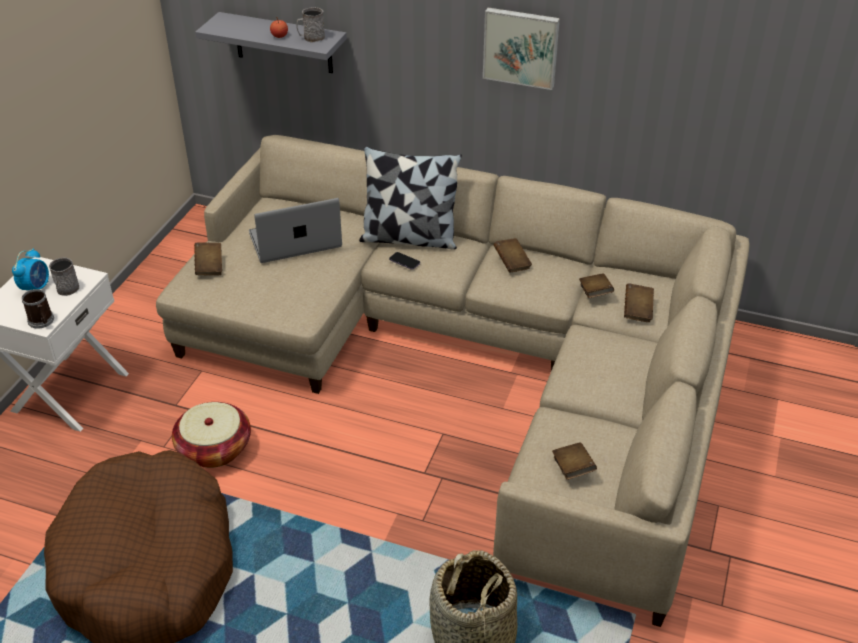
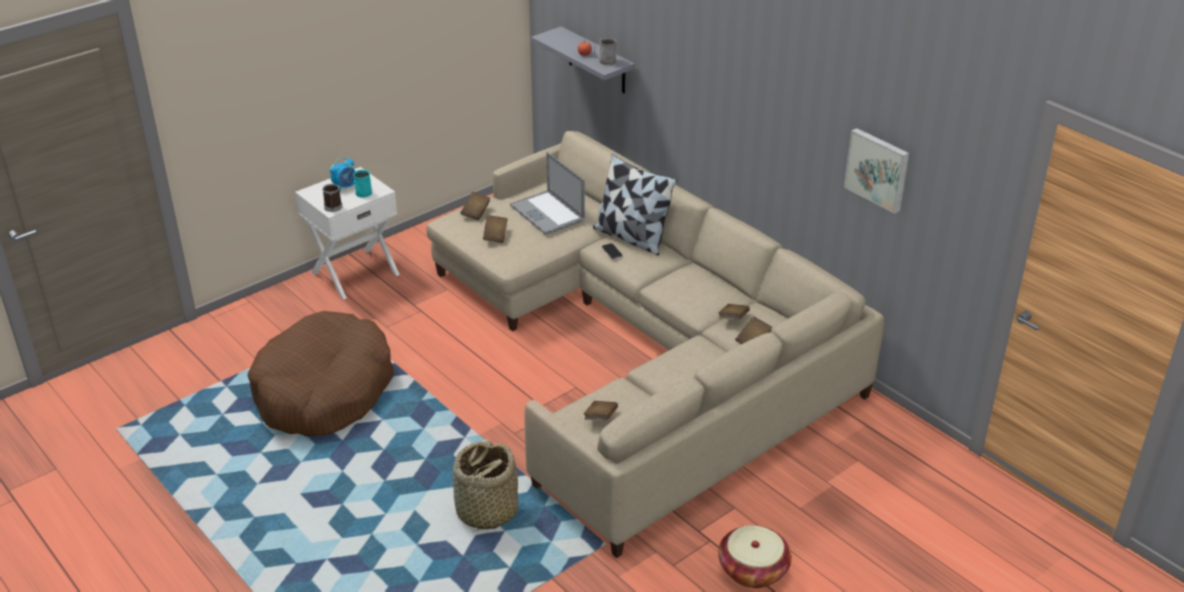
camera: 30 degrees right, 5 degrees down
grey mug [49,257,79,296] -> turquoise mug [353,170,372,198]
basket [172,402,251,468] -> basket moved to [718,525,792,588]
laptop [249,198,342,263] -> laptop turned 135 degrees counterclockwise [510,152,585,235]
picture [483,8,560,90] -> picture moved to [844,128,909,214]
brown book [494,238,532,273] -> brown book moved to [483,215,508,243]

